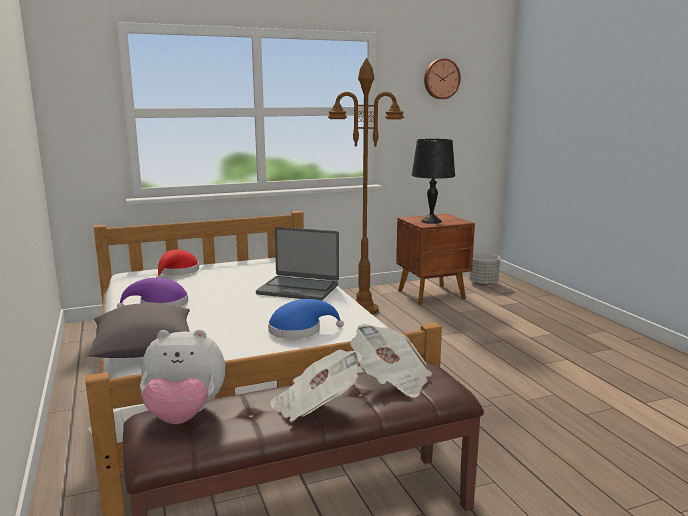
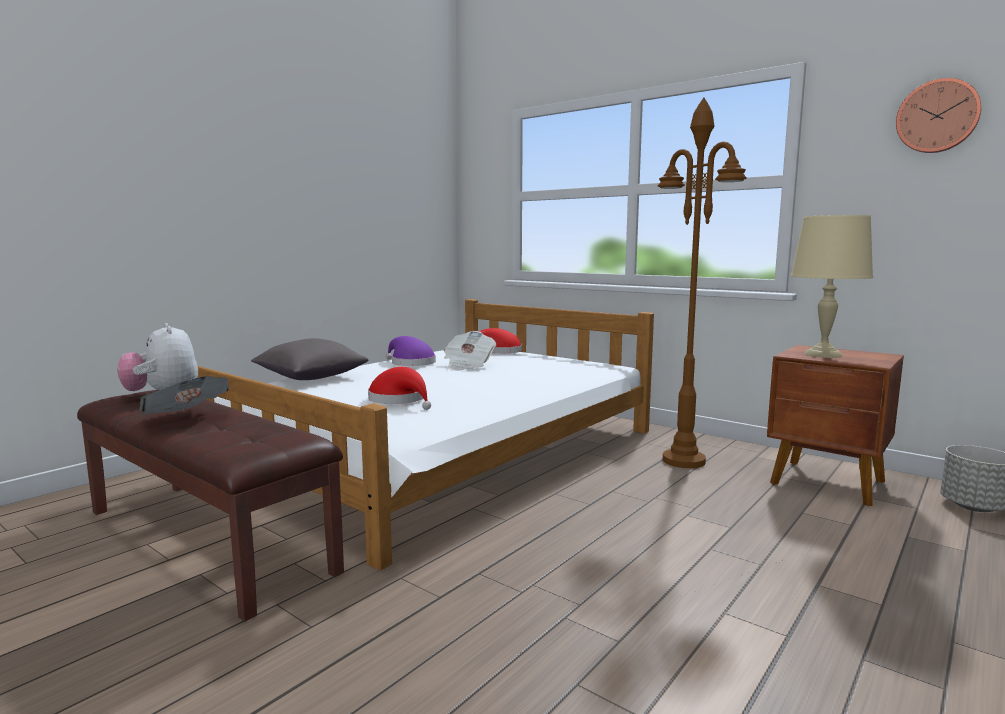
camera: 60 degrees right, 5 degrees down
laptop [256,227,339,301] -> none
blue hat [268,299,344,339] -> red hat [368,367,431,410]
newspaper [351,324,432,397] -> newspaper moved to [444,331,496,371]
black table lamp [412,139,455,224] -> beige table lamp [791,215,873,358]

